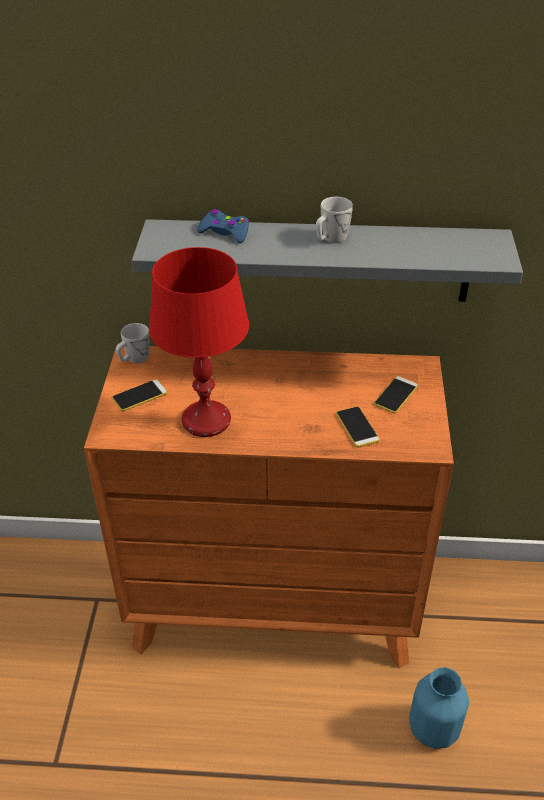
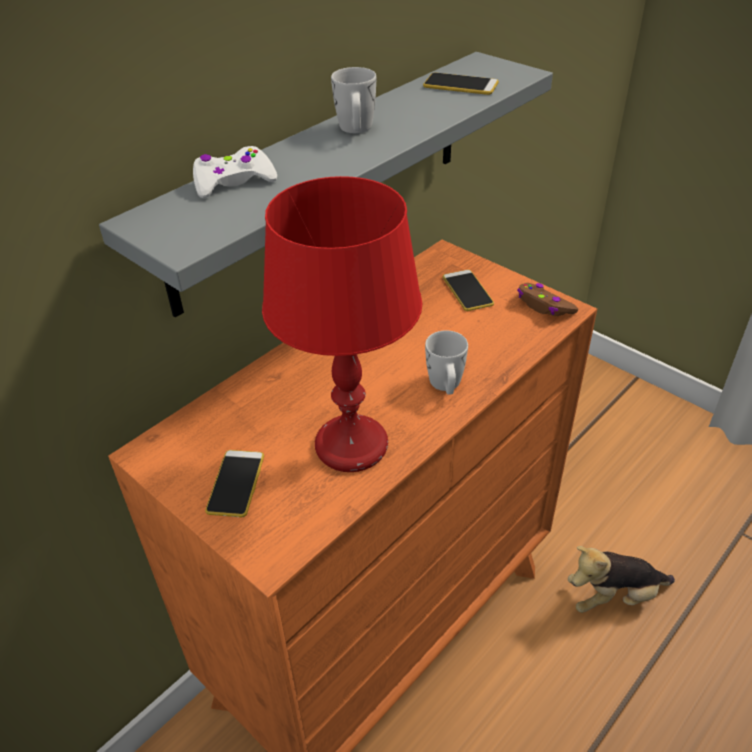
camera: 50 degrees left, 0 degrees up
white mug [116,323,150,363] -> white mug moved to [425,330,468,395]
blue game controller [197,209,249,243] -> white game controller [193,146,277,198]
phone [336,406,380,447] -> phone moved to [423,73,499,95]
blue vase [409,667,469,749] -> plush toy [568,546,675,613]
none -> brown game controller [517,283,579,316]

